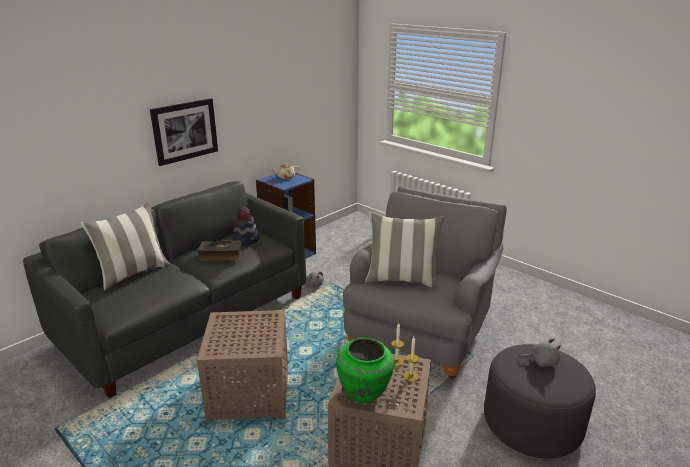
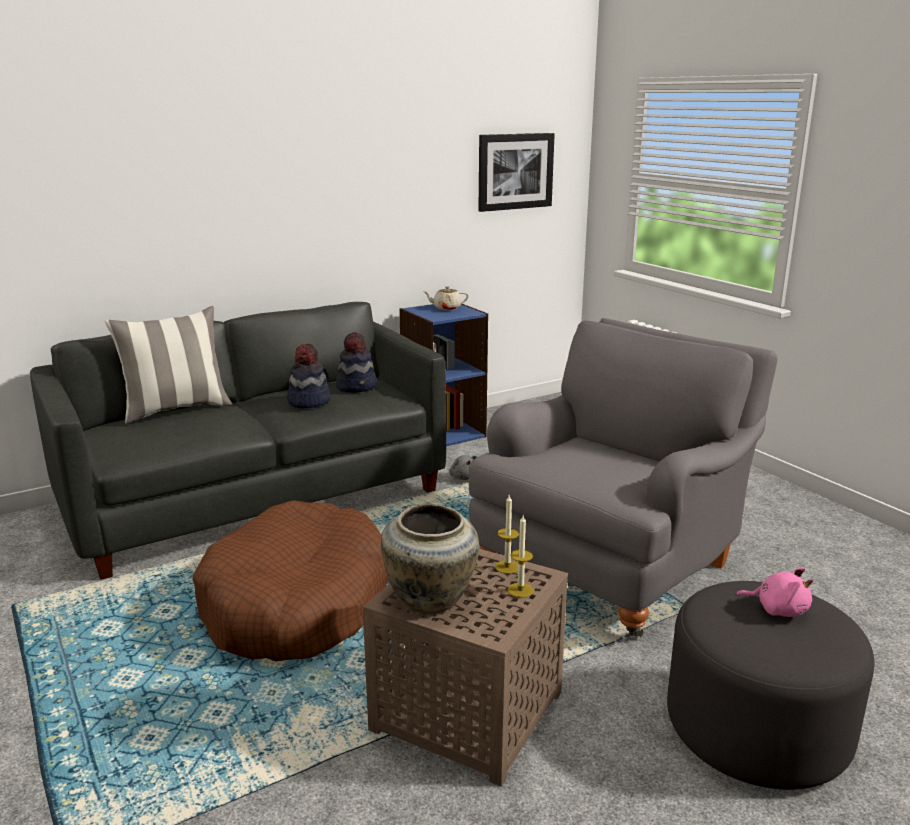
camera: 15 degrees right, 5 degrees down
picture [150,98,218,166] -> picture moved to [479,133,555,212]
book [197,240,242,262] -> hat [287,344,330,409]
brown side table [197,310,288,422] -> brown dog bed [192,500,389,661]
green vase [336,338,394,403] -> beige vase [381,504,479,614]
pillow [365,212,444,289] -> none
grey plush toy [519,339,561,367] -> pink plush toy [736,568,813,617]

